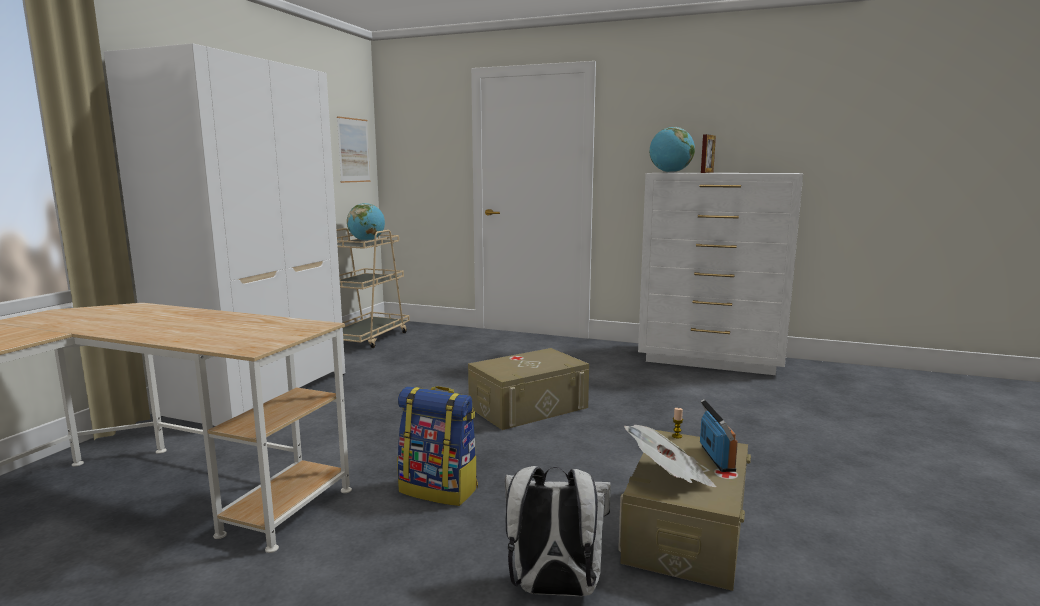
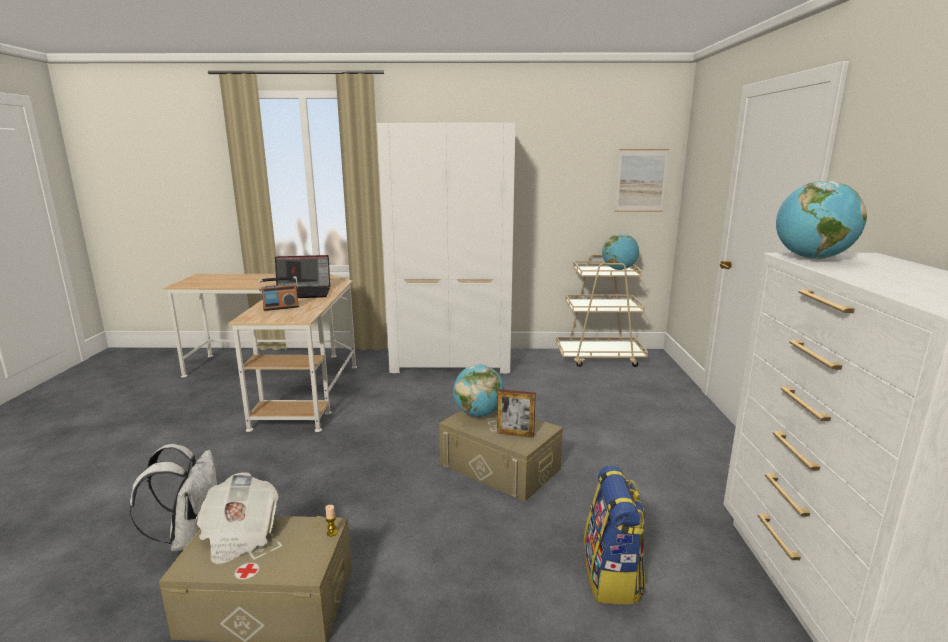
camera: 70 degrees right, 5 degrees up
backpack [397,386,478,506] -> backpack moved to [584,466,645,604]
radio [700,399,738,472] -> radio moved to [259,276,299,311]
picture frame [701,134,716,173] -> picture frame moved to [497,389,536,438]
none -> laptop [275,255,330,298]
none -> globe [453,365,505,417]

